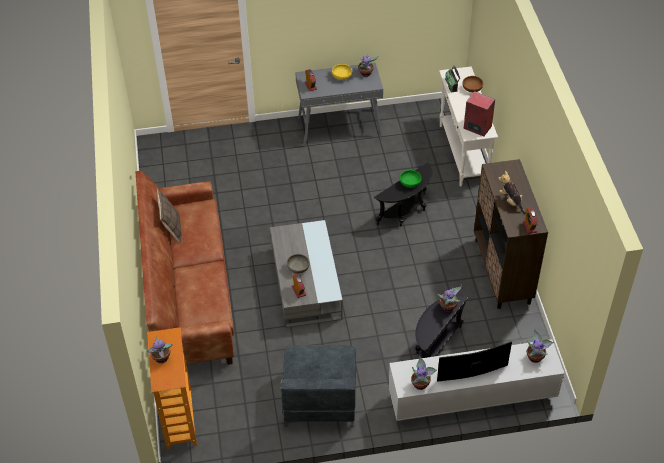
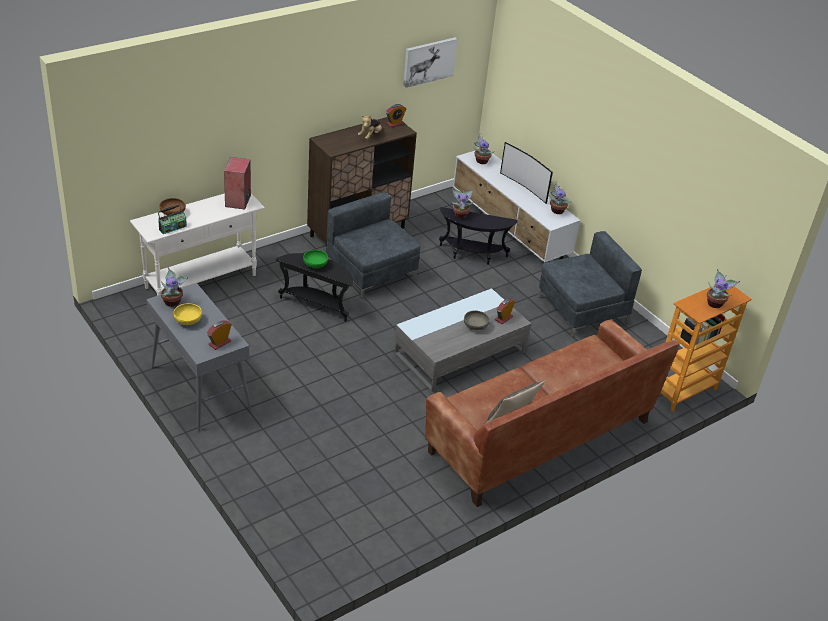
camera: 120 degrees left, 10 degrees down
none -> grey armchair [326,192,420,298]
none -> picture [403,37,457,88]

